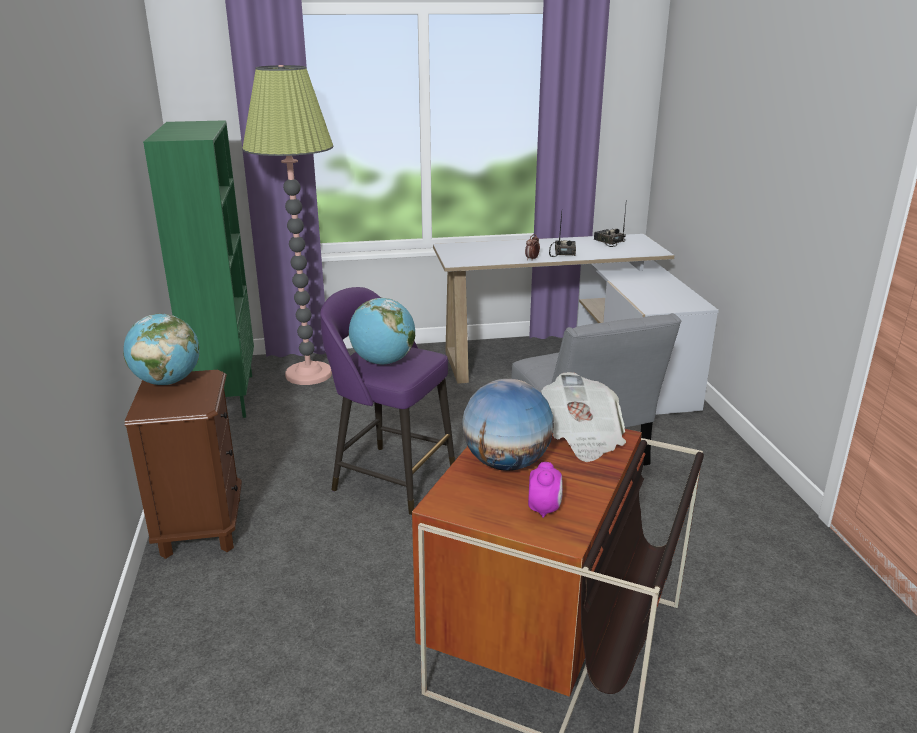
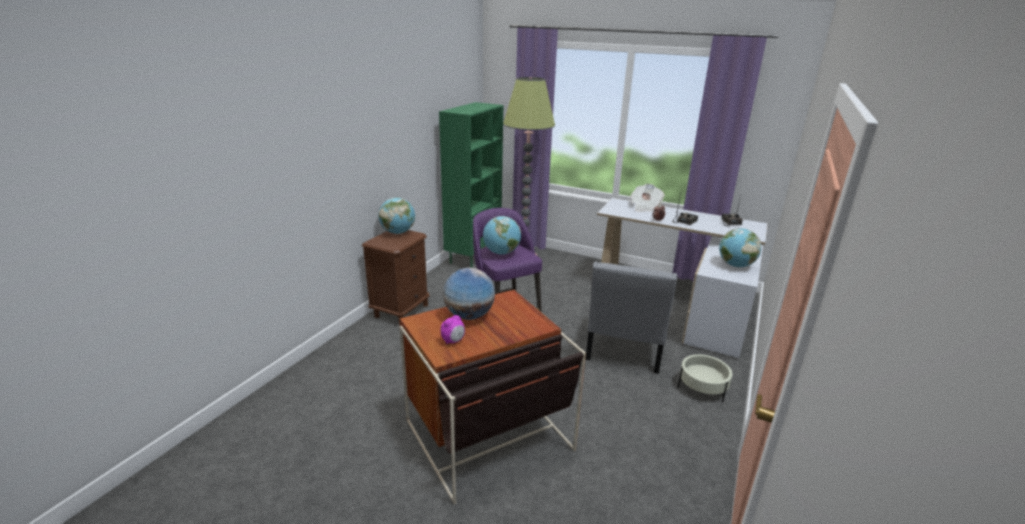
camera: 35 degrees right, 0 degrees up
newspaper [541,372,626,462] -> newspaper moved to [630,184,665,212]
none -> beige planter [678,354,733,403]
none -> globe [719,228,761,267]

